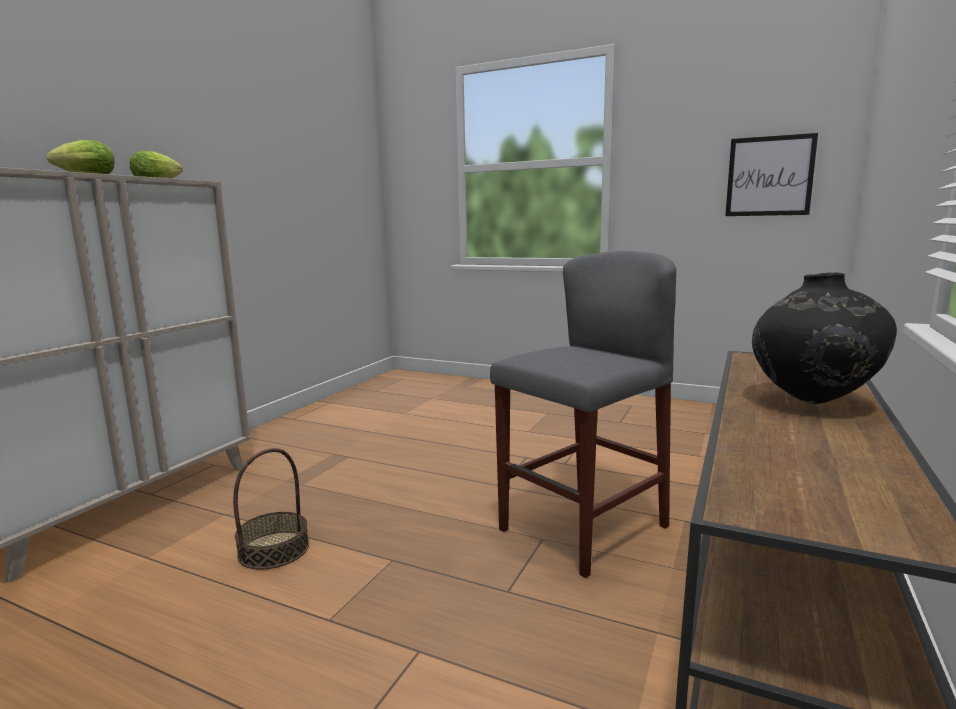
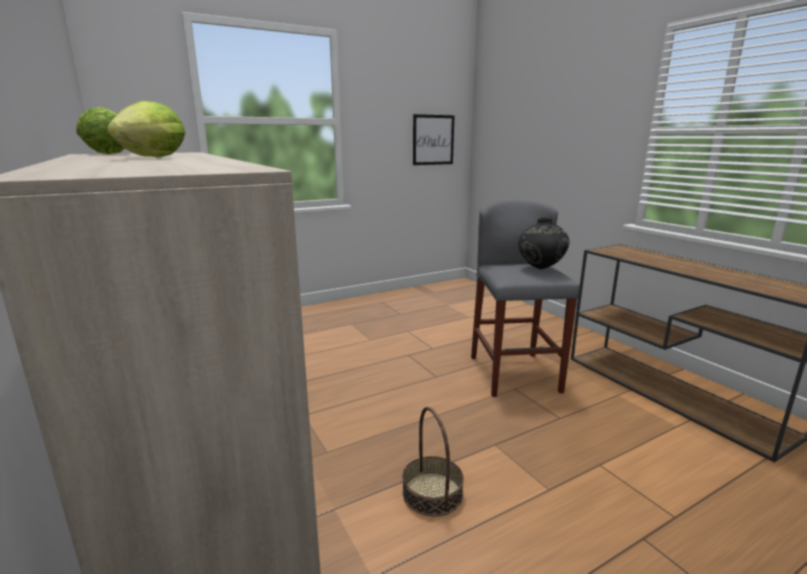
camera: 55 degrees left, 5 degrees up
black vase [752,272,897,404] -> black vase moved to [518,217,570,269]

